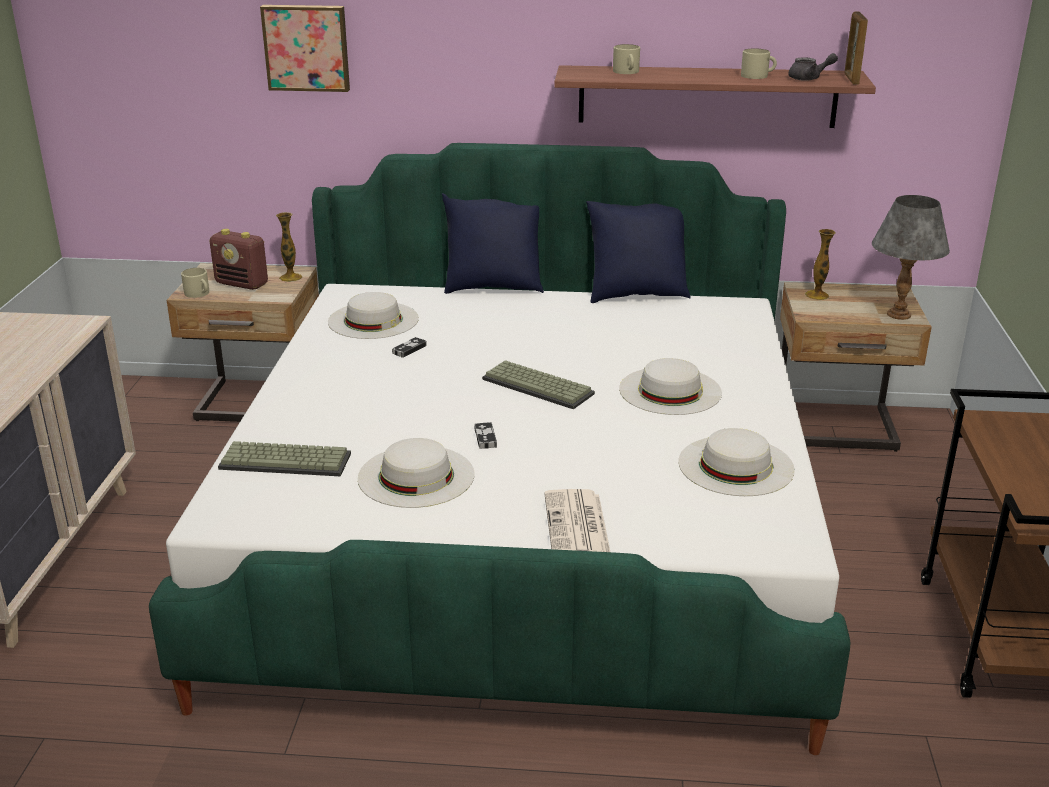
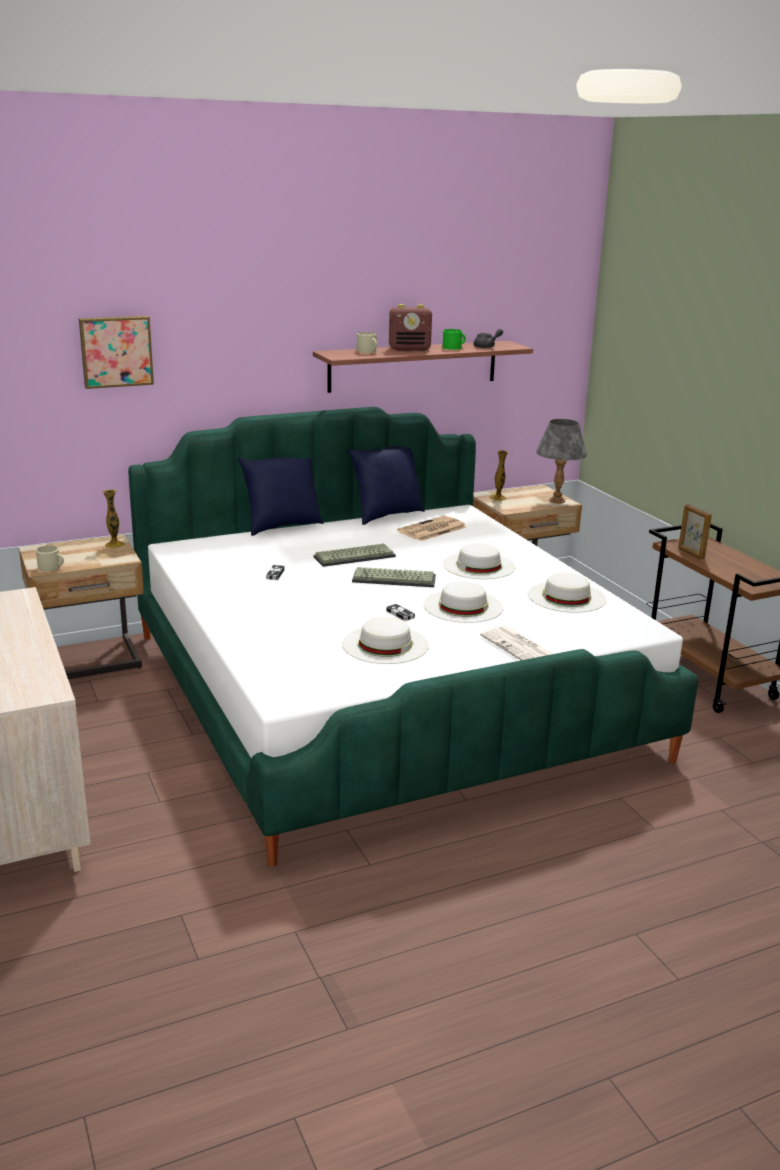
camera: 30 degrees left, 5 degrees down
radio [210,229,268,290] -> radio moved to [389,304,432,351]
keyboard [218,441,351,476] -> keyboard moved to [314,544,396,567]
white hat [328,292,419,339] -> white hat moved to [423,581,503,623]
beige mug [741,48,777,79] -> green mug [443,329,466,350]
picture frame [844,11,868,85] -> picture frame moved to [678,504,712,560]
none -> newspaper [397,515,466,541]

